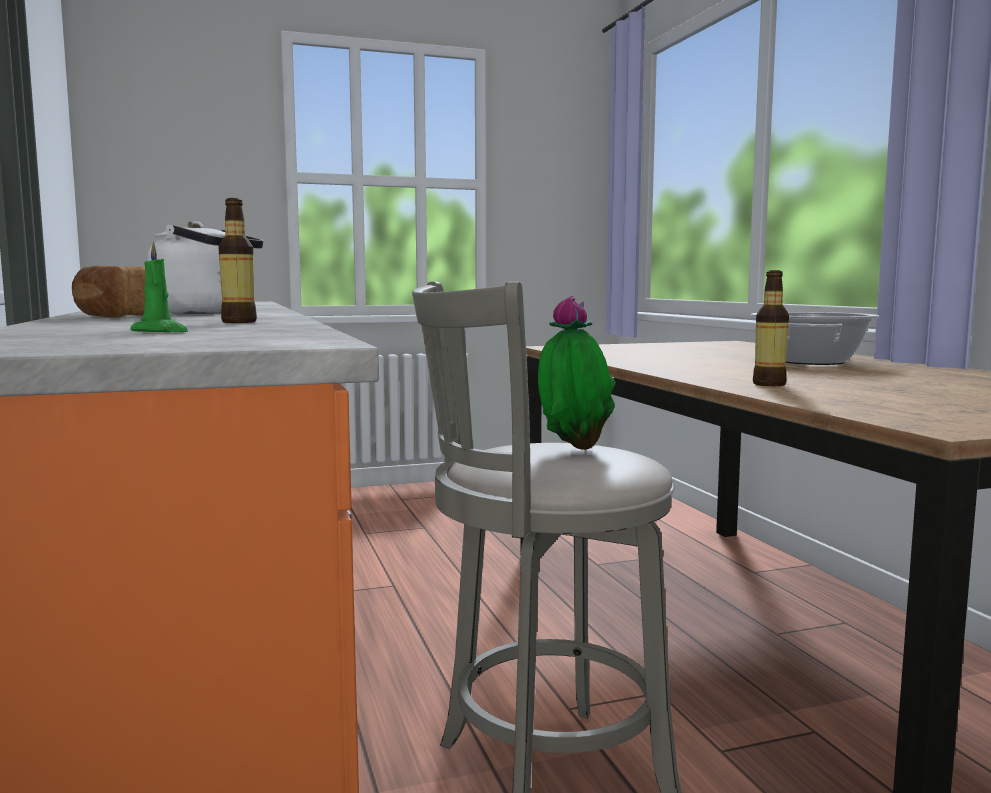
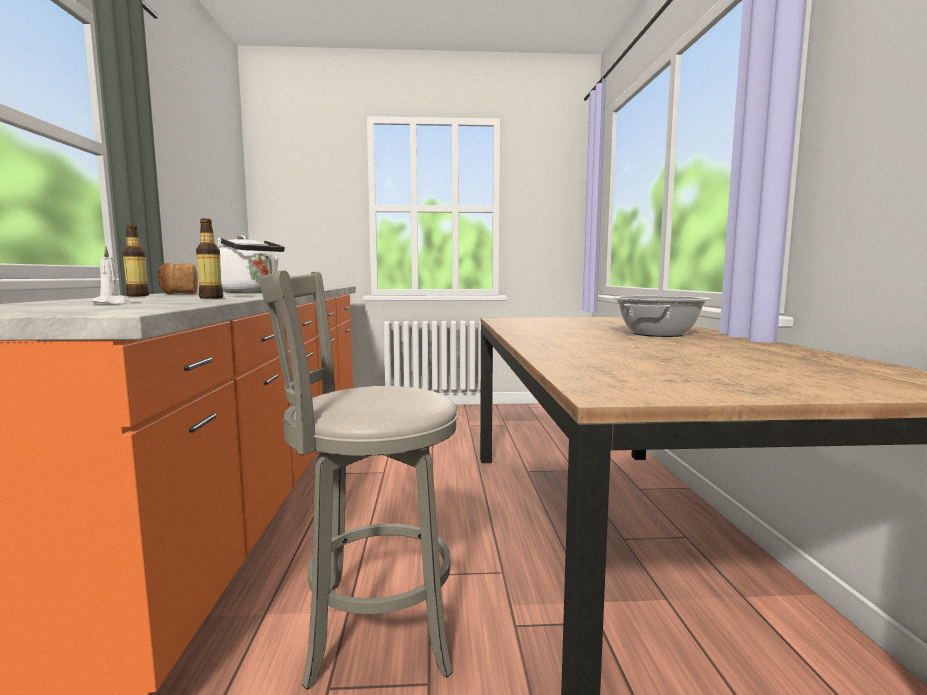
camera: 15 degrees right, 0 degrees up
green candle [130,241,188,332] -> white candle [92,246,129,304]
potted plant [538,296,616,450] -> none
bottle [753,270,789,386] -> bottle moved to [123,224,149,296]

